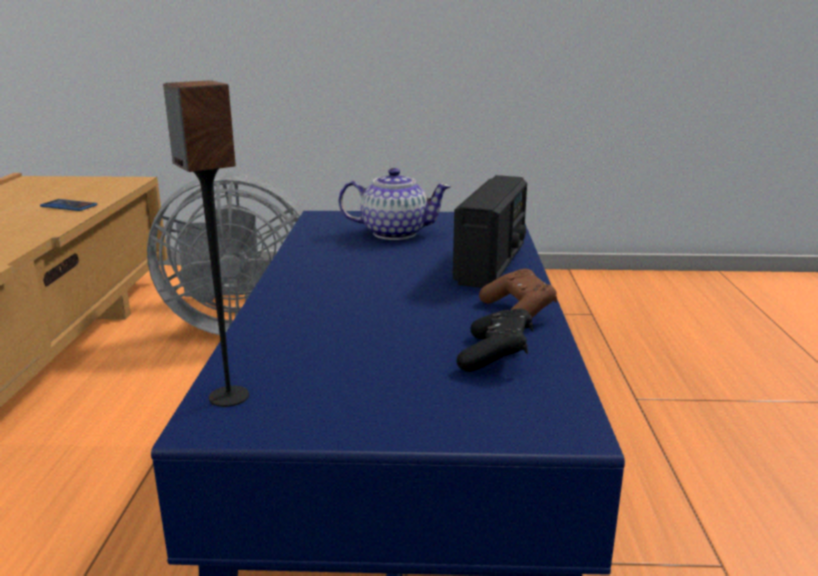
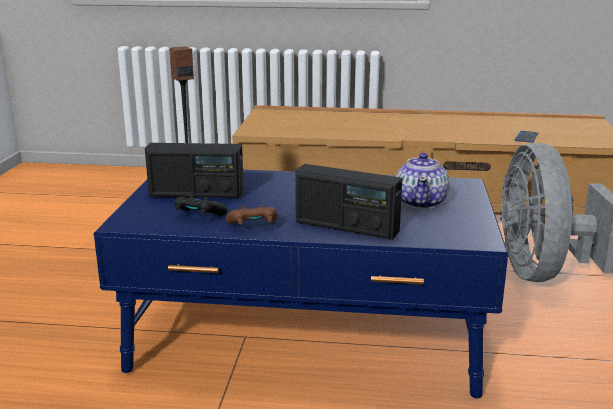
camera: 95 degrees right, 0 degrees up
none -> radio [145,143,244,198]

